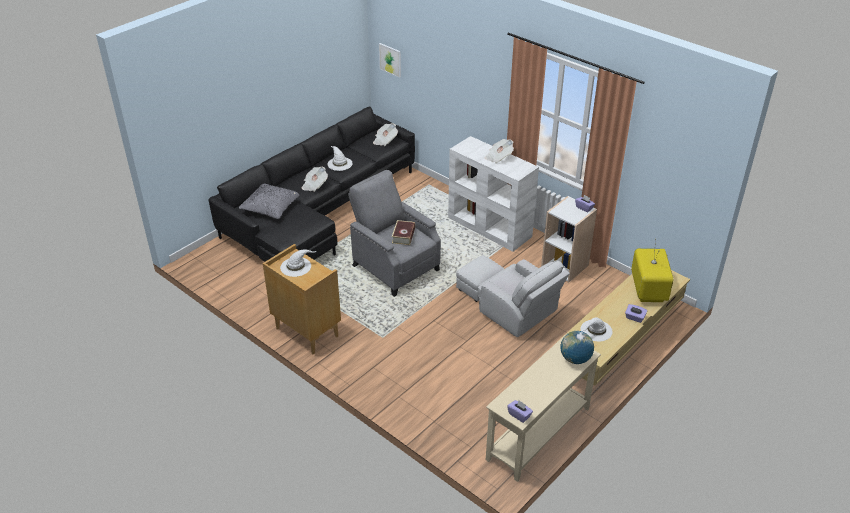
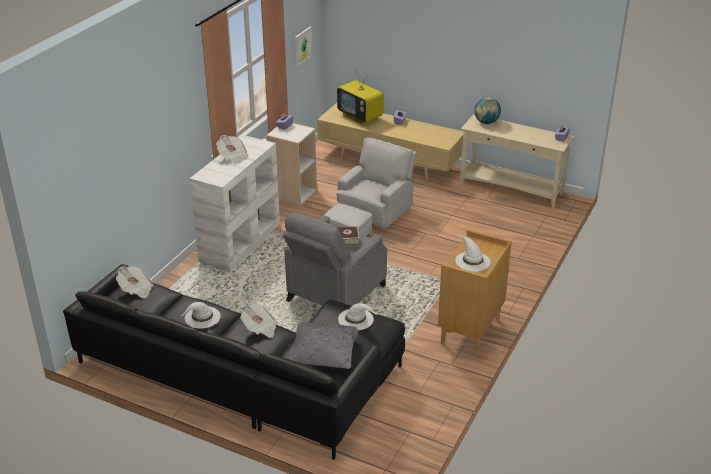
camera: 105 degrees left, 5 degrees down
picture [379,43,401,78] -> picture moved to [295,27,312,66]
white hat [581,318,613,341] -> white hat moved to [338,303,378,330]
television [631,239,673,302] -> television turned 120 degrees counterclockwise [337,69,384,126]

